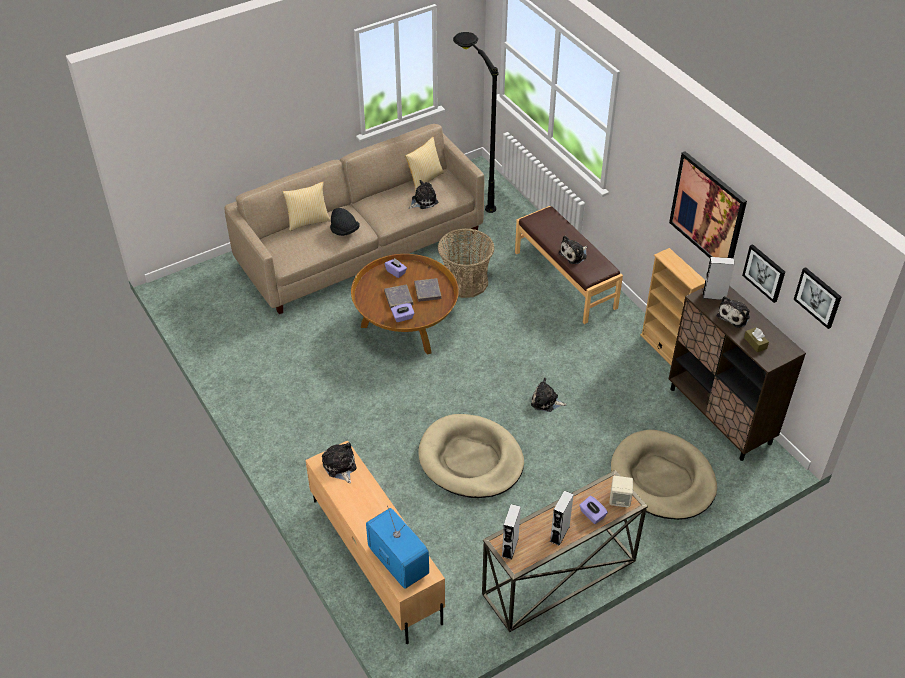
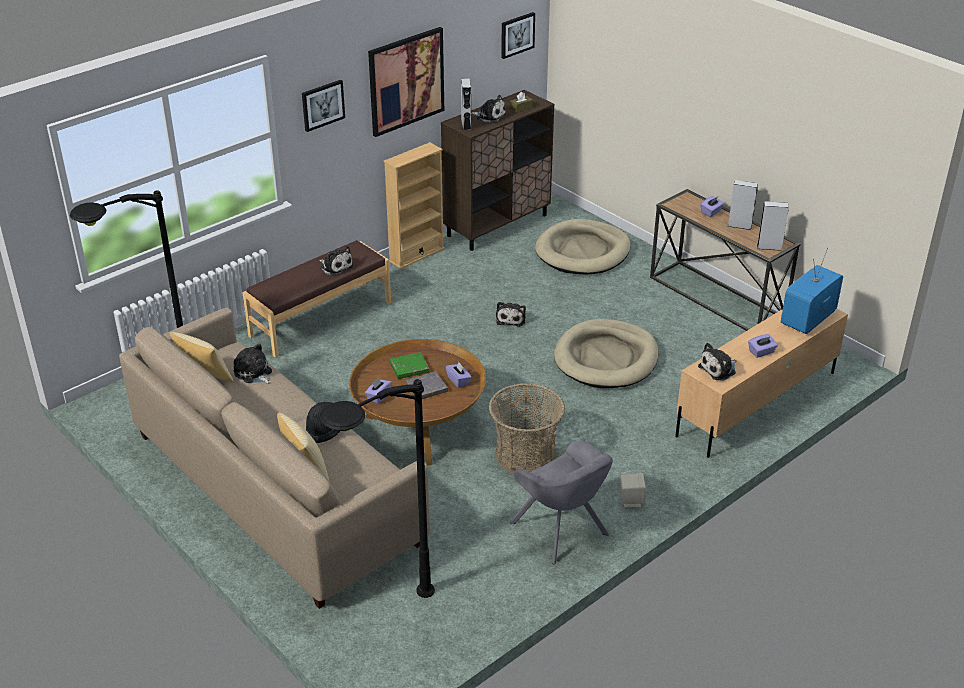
camera: 100 degrees left, 10 degrees down
grey book [414,278,441,302] -> green book [390,352,430,379]
basket [438,228,495,298] -> basket moved to [489,383,565,474]
beige speaker [609,476,633,508] -> beige speaker moved to [620,473,646,507]
picture [742,244,785,303] -> picture moved to [302,80,345,132]
none -> black floor lamp [321,379,435,598]
none -> grey armchair [510,440,613,564]
none -> purple tissue box [748,334,778,358]

